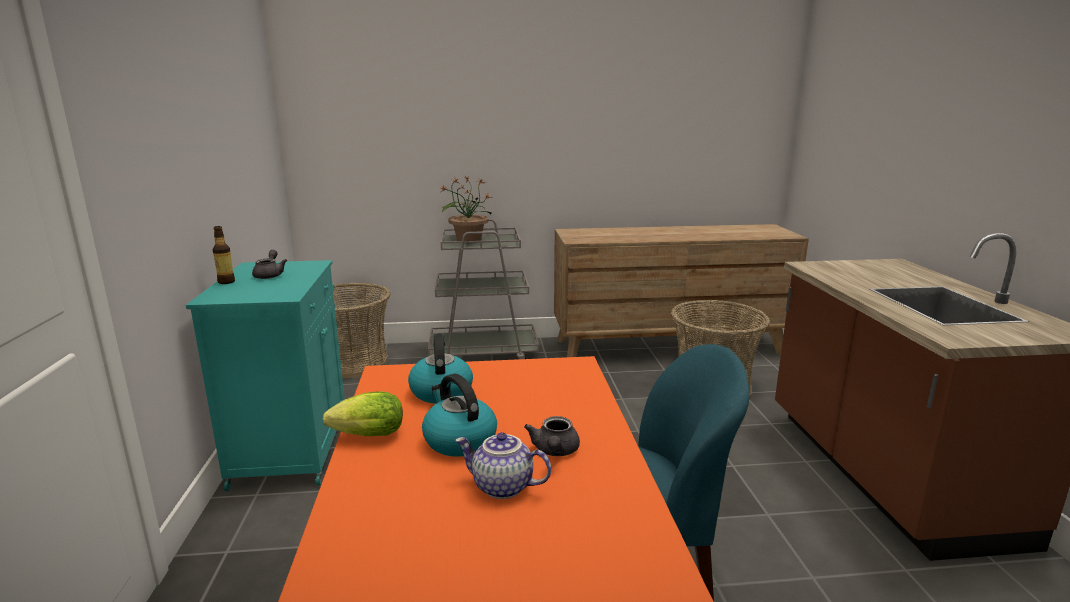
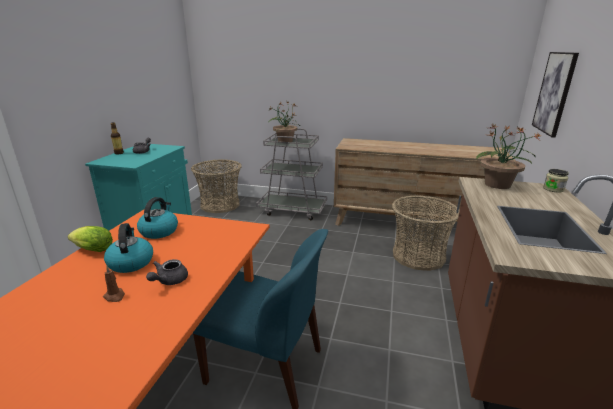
camera: 20 degrees right, 5 degrees up
teapot [455,432,551,499] -> brown candle [103,266,125,302]
none -> potted plant [476,124,541,189]
none -> picture [532,52,579,138]
none -> jar [543,169,569,193]

